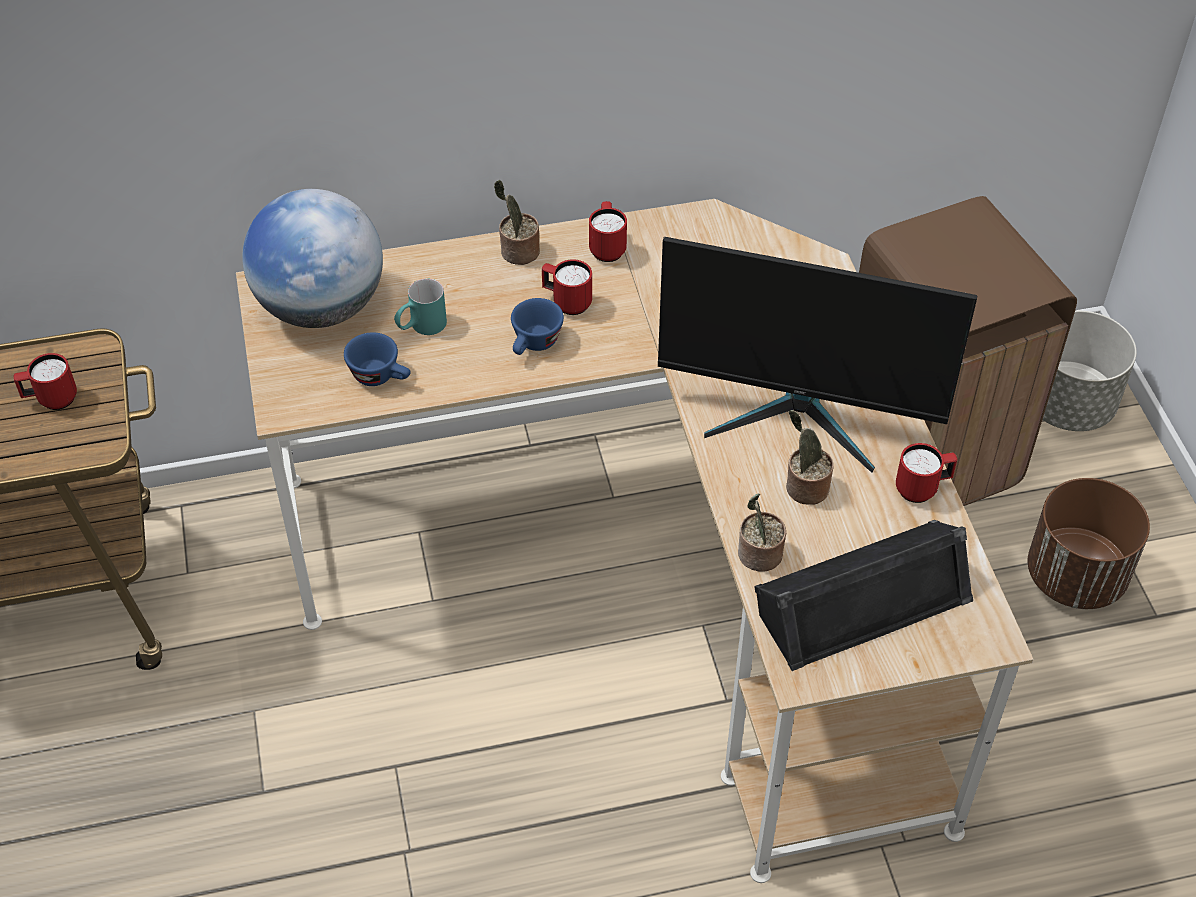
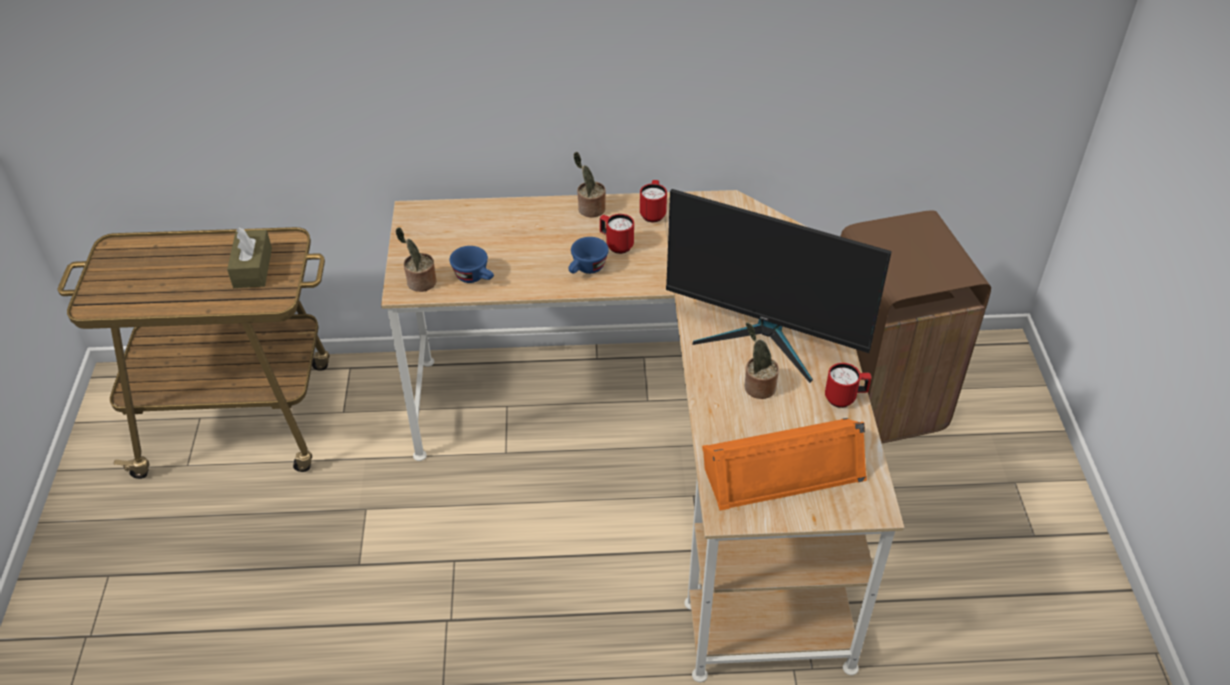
camera: 10 degrees right, 5 degrees down
red mug [13,353,77,410] -> brown tissue box [227,227,272,288]
globe [242,189,383,328] -> none
turquoise mug [394,279,447,335] -> none
potted plant [738,493,786,571] -> potted plant moved to [396,227,436,292]
black speaker [754,520,973,671] -> orange speaker [702,418,867,511]
brown planter [1028,478,1150,609] -> none
grey planter [1042,311,1137,431] -> none

